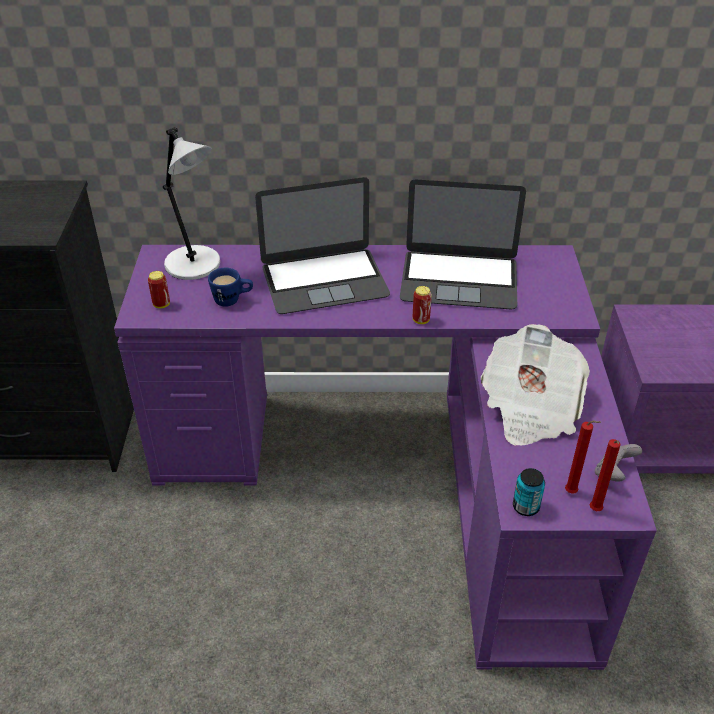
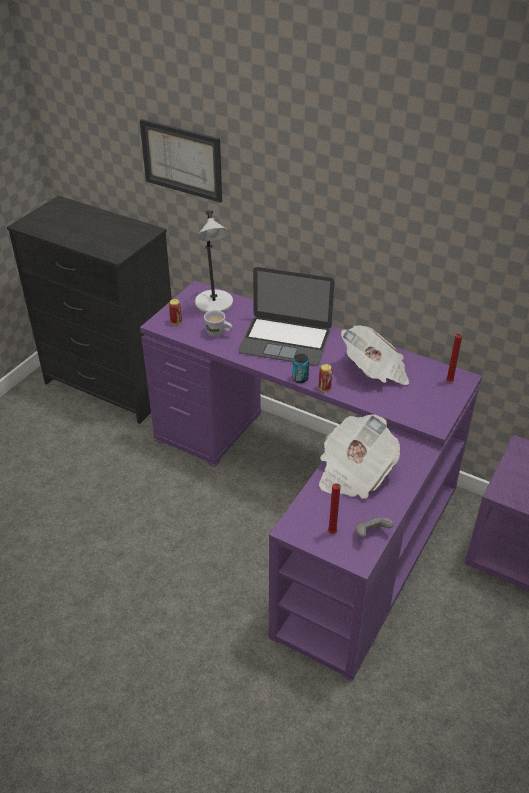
camera: 30 degrees right, 0 degrees up
blue mug [208,268,253,307] -> white mug [204,310,233,337]
laptop [400,179,526,309] -> newspaper [341,325,409,385]
can [513,468,545,516] -> can moved to [293,354,309,383]
red candle [590,439,621,511] -> red candle moved to [446,334,462,382]
none -> picture [140,119,222,203]

